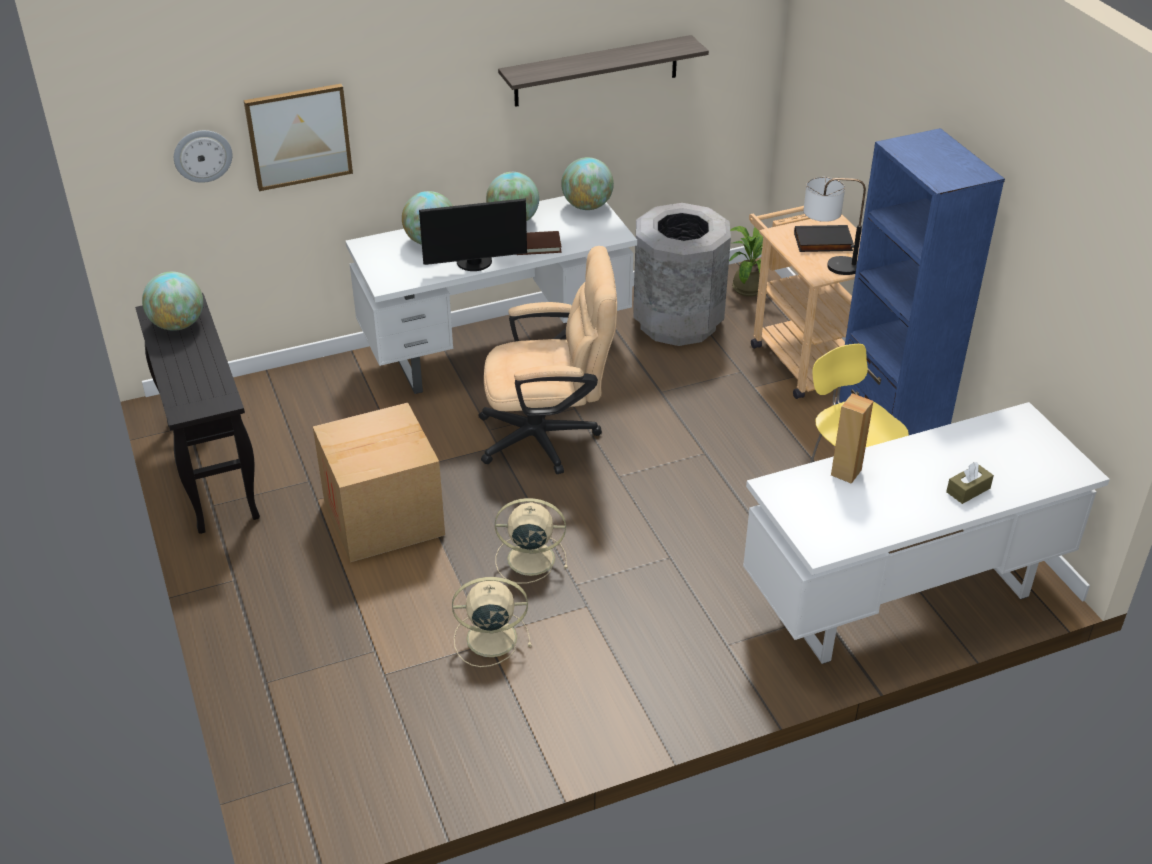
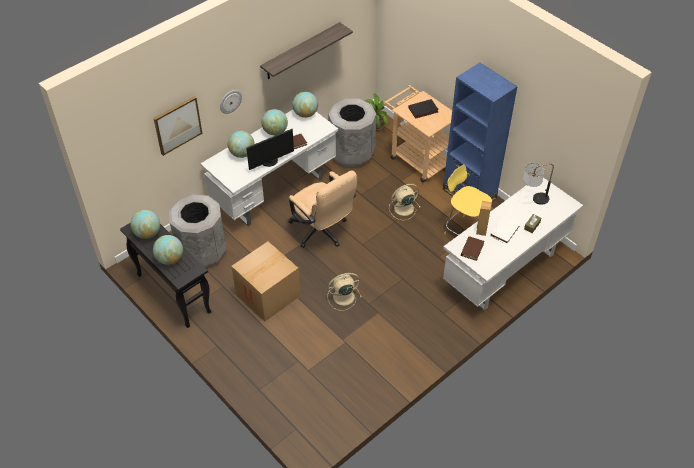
camera: 20 degrees left, 10 degrees up
wall clock [174,130,232,183] -> wall clock moved to [220,90,242,114]
beige fan [452,577,531,667] -> beige fan moved to [389,184,421,220]
beige office chair [478,246,617,474] -> beige office chair turned 75 degrees clockwise [289,170,357,248]
table lamp [803,177,866,275] -> table lamp moved to [523,163,554,205]
none -> globe [153,235,183,265]
none -> grey trash can [169,194,226,268]
none -> brown book [461,236,484,261]
none -> white book [490,216,520,244]

